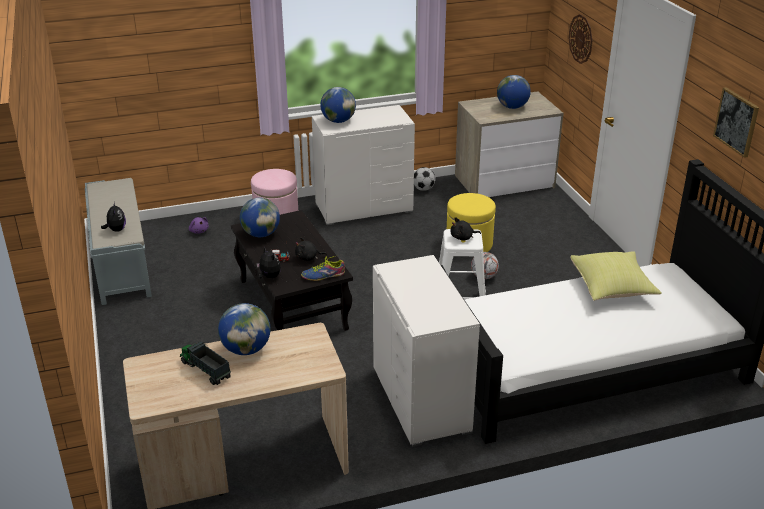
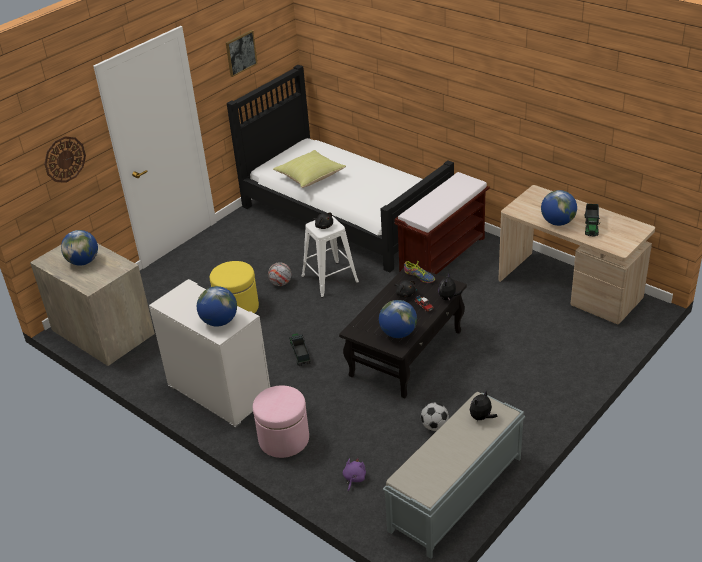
camera: 120 degrees left, 5 degrees up
white dresser [373,255,480,446] -> brown bench [394,172,490,274]
football [414,167,435,191] -> football moved to [421,403,449,431]
none -> toy truck [289,334,310,366]

